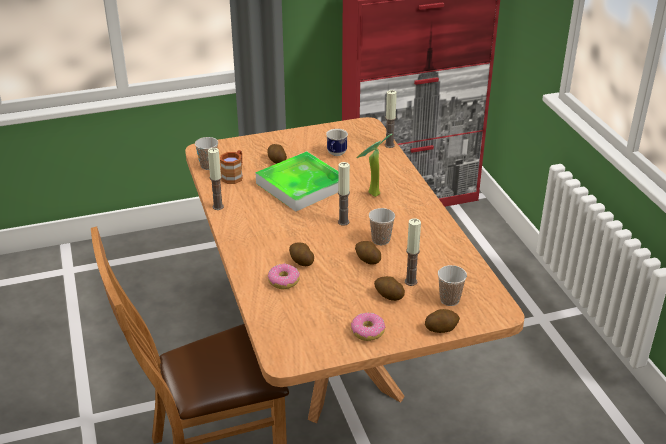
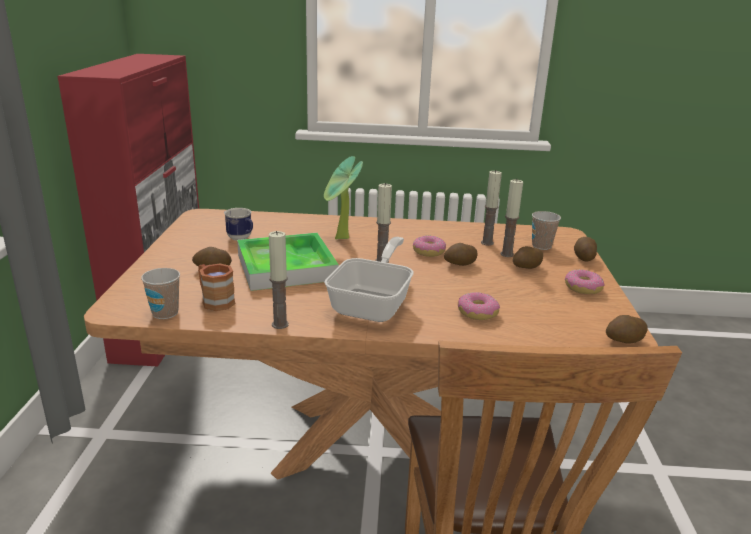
camera: 70 degrees left, 10 degrees down
potato [289,242,314,266] -> potato moved to [606,315,648,344]
cup [369,208,395,245] -> donut [413,235,446,257]
candle [384,90,397,148] -> candle moved to [481,171,502,246]
none -> frying pan [324,237,414,322]

